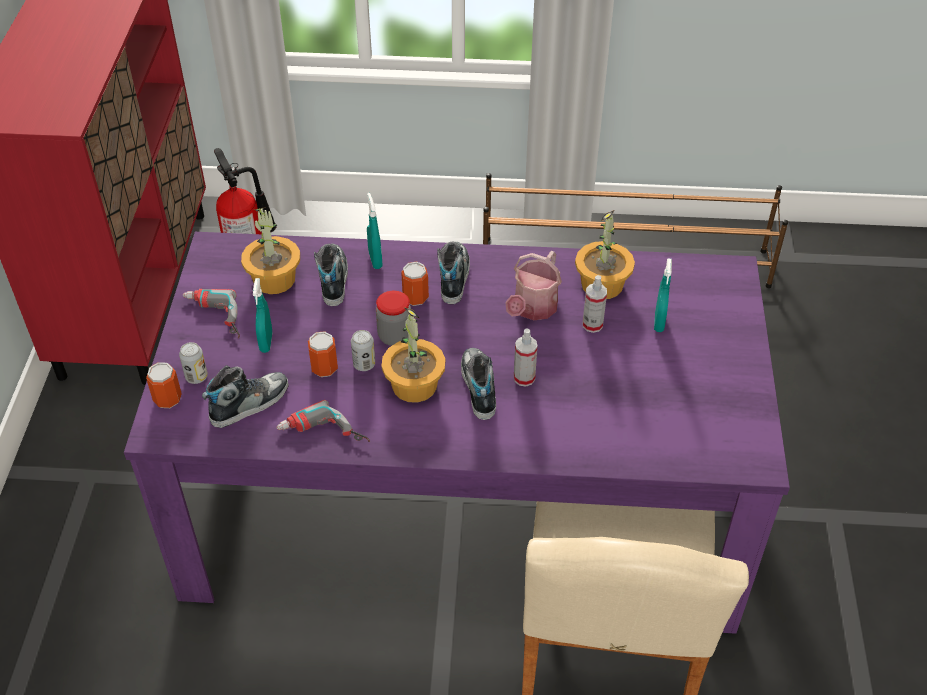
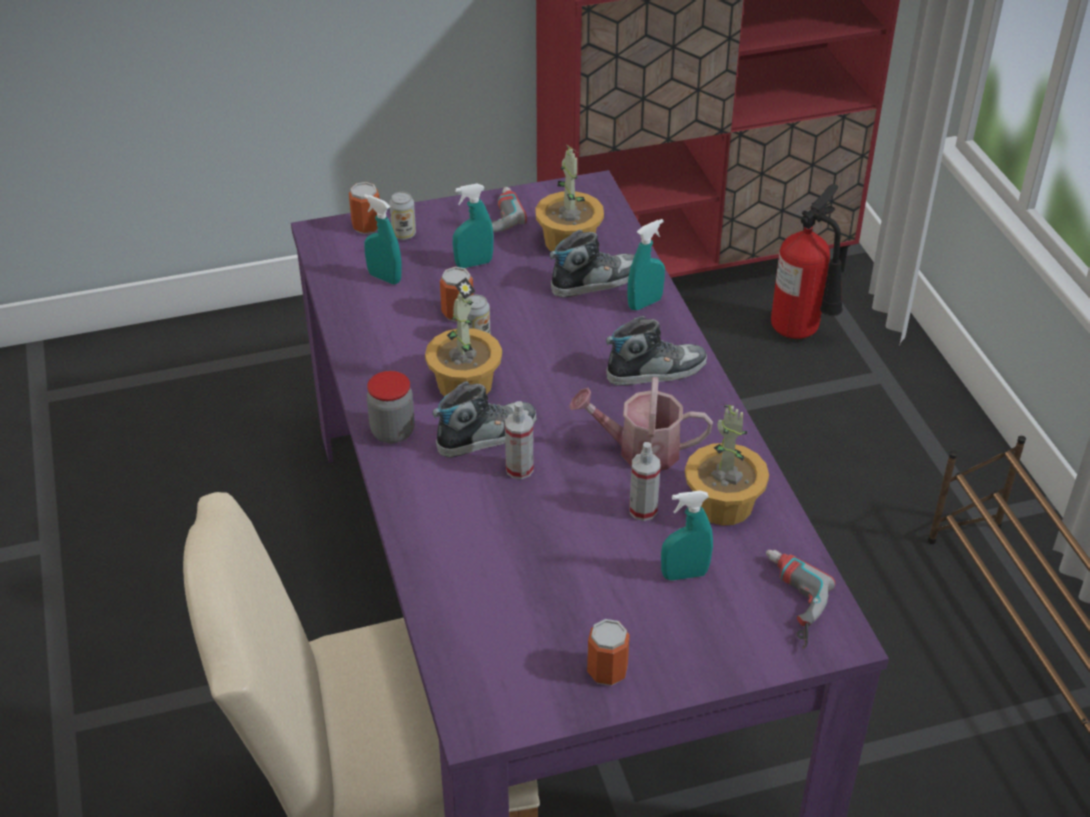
camera: 70 degrees right, 5 degrees down
shoe [202,365,289,428] -> turquoise spray bottle [364,194,401,284]
power drill [277,400,370,442] -> power drill moved to [766,550,836,649]
jar [376,291,411,346] -> jar moved to [367,371,415,443]
can [401,262,429,306] -> can moved to [587,619,630,686]

